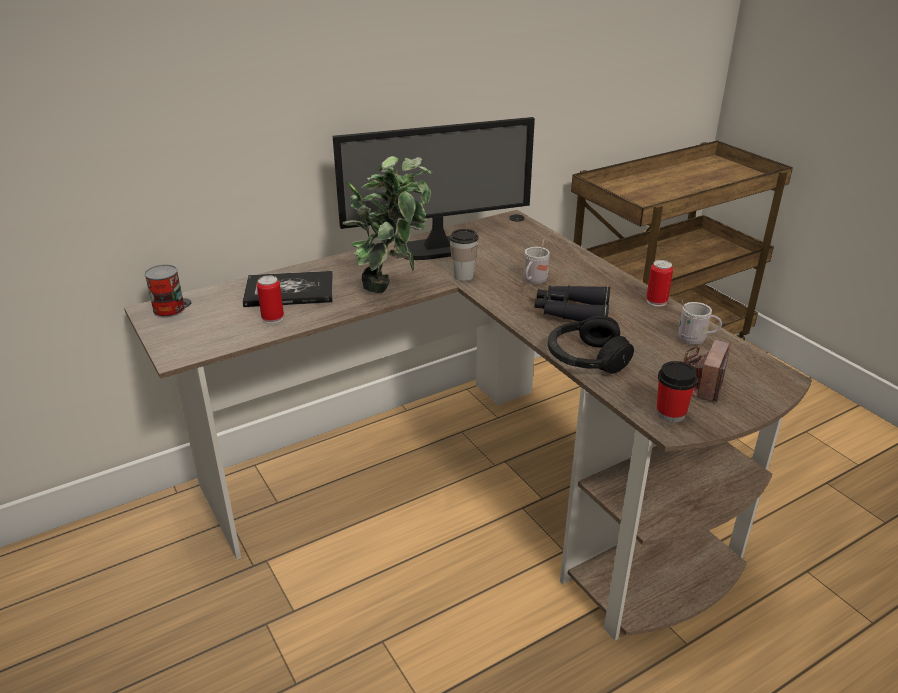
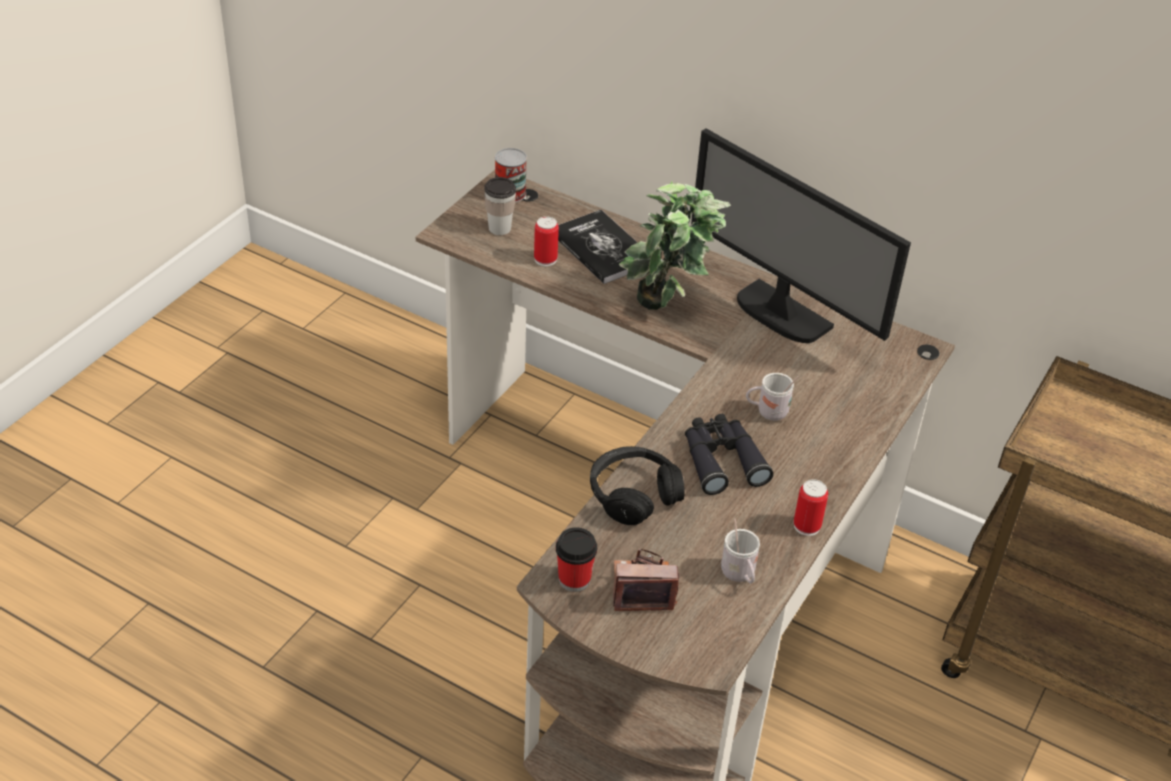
camera: 60 degrees right, 10 degrees up
cup [450,229,479,281] -> cup moved to [484,177,516,235]

